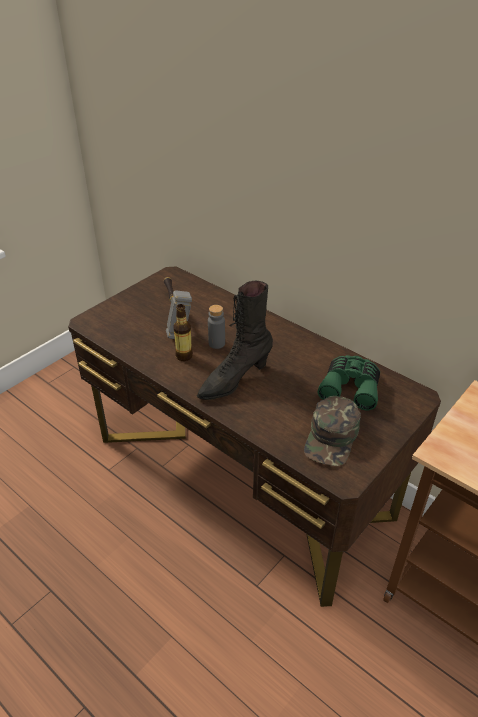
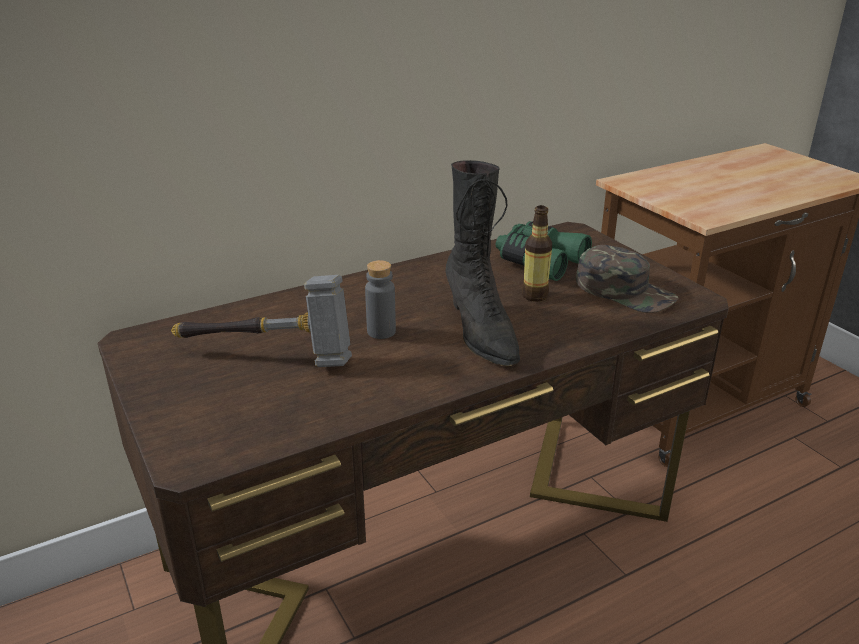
camera: 70 degrees left, 10 degrees down
bottle [173,304,193,361] -> bottle moved to [522,205,552,302]

